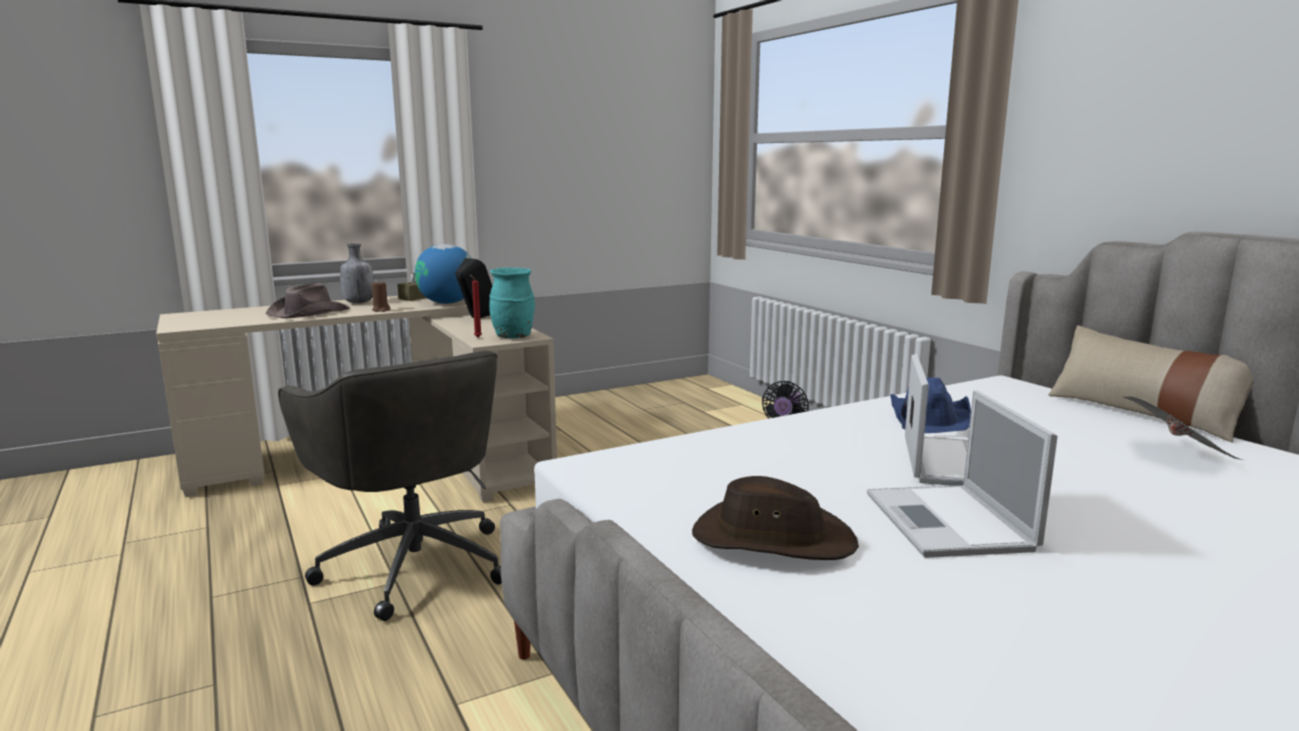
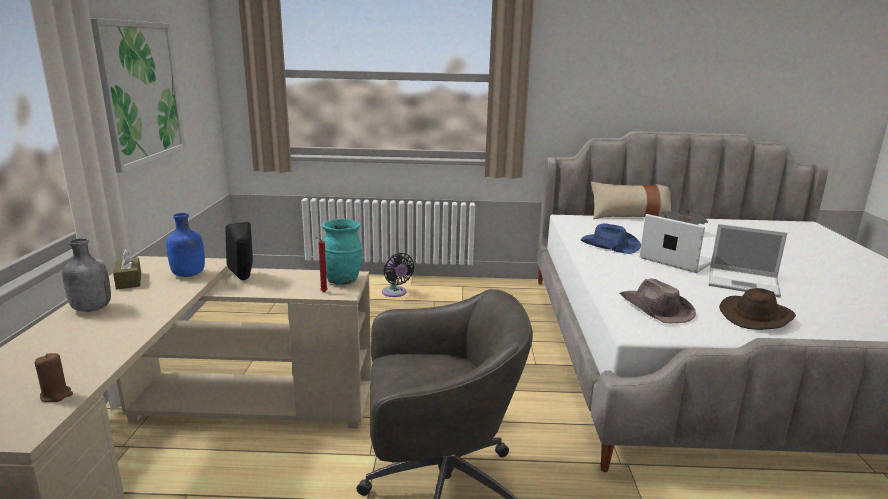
camera: 60 degrees left, 5 degrees up
brown hat [266,283,351,318] -> brown hat moved to [619,278,696,323]
brown candle [371,282,390,312] -> brown candle moved to [35,353,73,402]
globe [415,244,472,304] -> blue bottle [166,213,205,277]
none -> picture [91,18,186,172]

